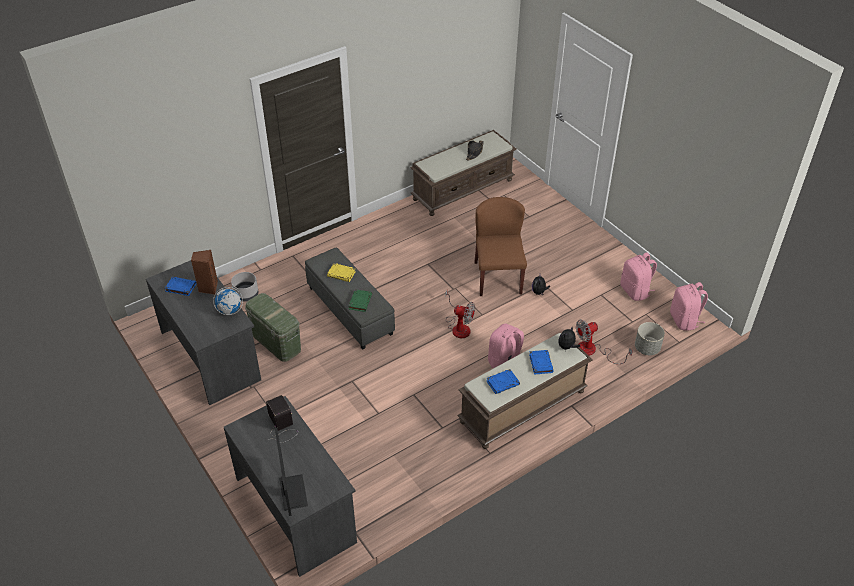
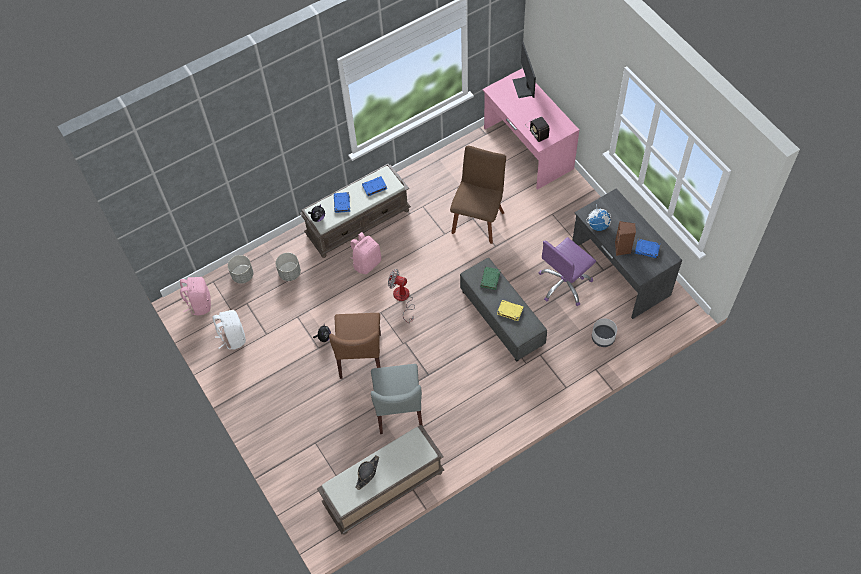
camera: 175 degrees left, 15 degrees up
grey desk [224,396,357,577] -> pink desk [483,68,579,190]
green storage box [245,293,301,362] -> purple office chair [539,237,596,306]
fan [576,320,633,364] -> grey planter [276,253,301,281]
pink backpack [620,252,657,301] -> white backpack [213,310,246,350]
none -> grey chair [371,364,423,434]
none -> brown chair [450,146,506,244]

